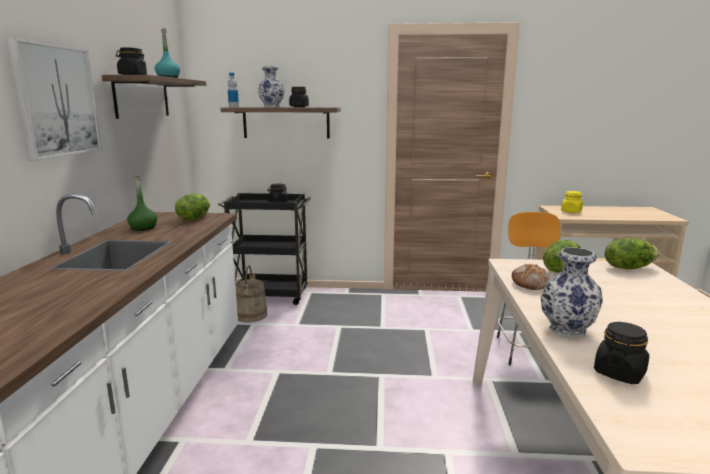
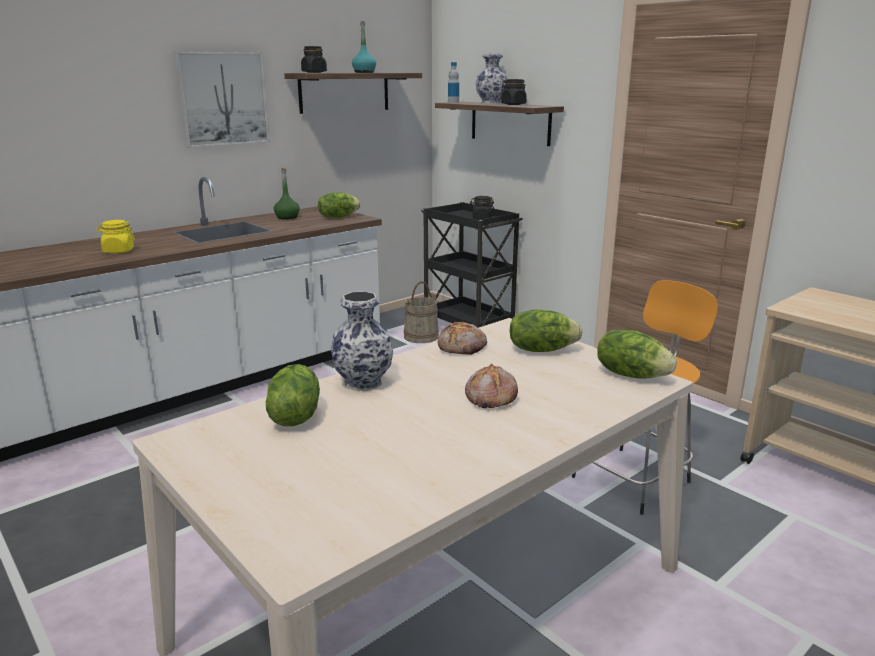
camera: 45 degrees right, 5 degrees up
yellow jar [561,191,583,213] -> yellow jar moved to [96,220,135,253]
black jar [594,322,649,384] -> lettuce [266,364,320,426]
none -> bread [465,364,518,408]

